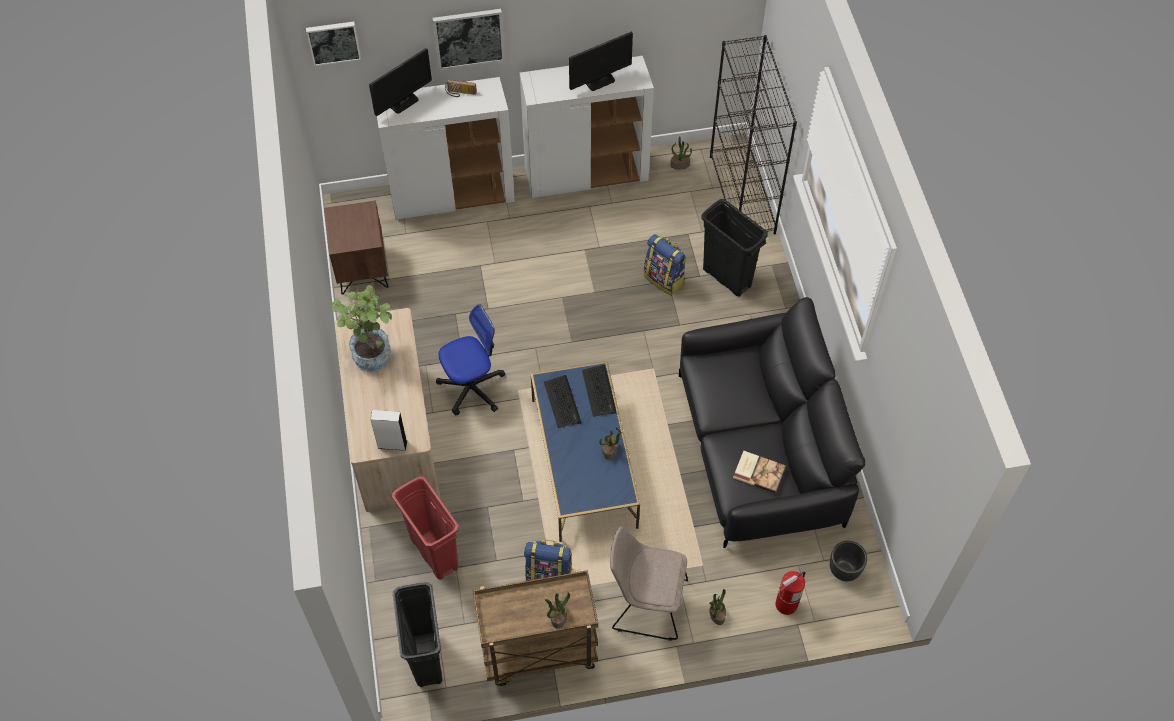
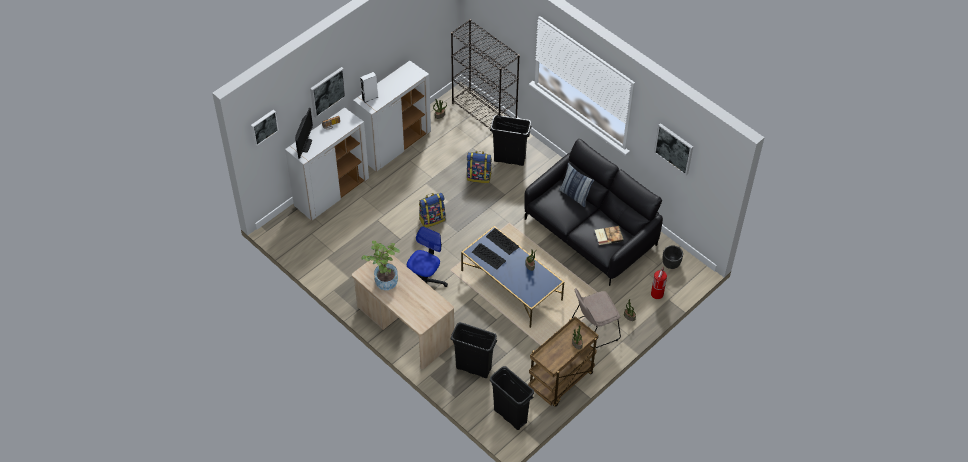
camera: 35 degrees left, 5 degrees down
brown nightstand [324,201,389,295] -> none
white speaker [370,410,407,451] -> white speaker moved to [360,72,378,103]
red trash can [392,476,459,580] -> black trash can [451,322,497,378]
backpack [524,539,573,581] -> backpack moved to [419,193,446,228]
monitor [569,32,633,91] -> none
none -> pillow [559,163,594,207]
none -> picture [654,123,693,175]

